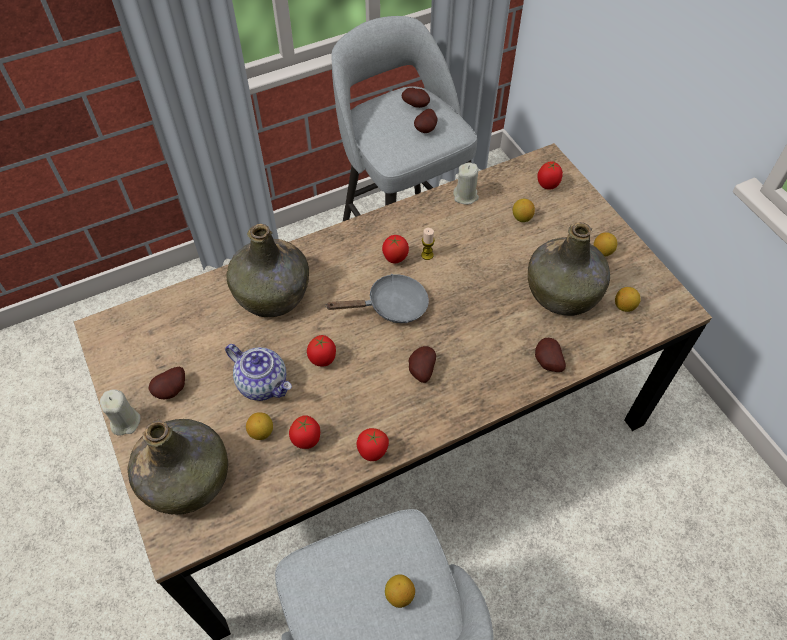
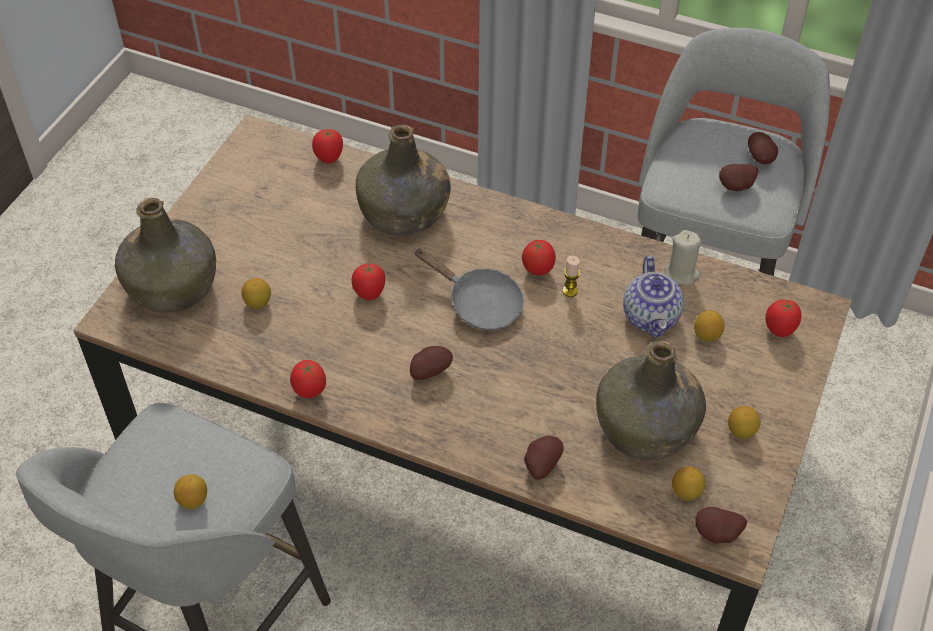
camera: 50 degrees right, 5 degrees down
beige candle [100,389,141,436] -> none
potato [149,367,185,399] -> potato moved to [695,507,747,543]
teapot [225,344,292,401] -> teapot moved to [623,256,684,338]
tomato [289,415,320,449] -> tomato moved to [312,129,343,164]

